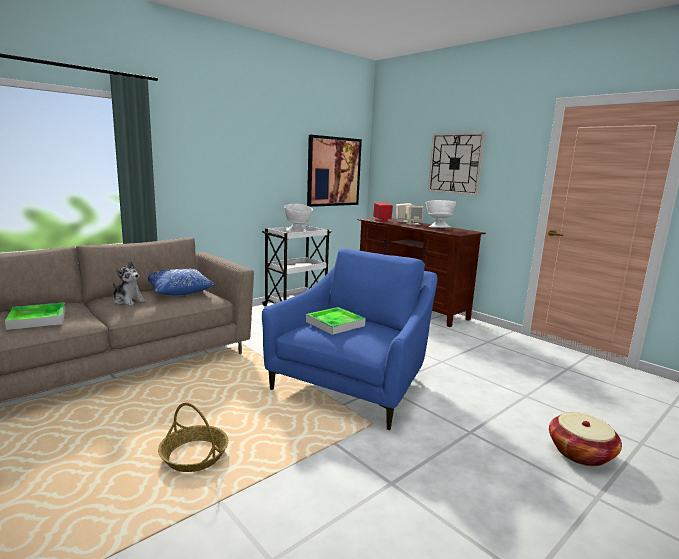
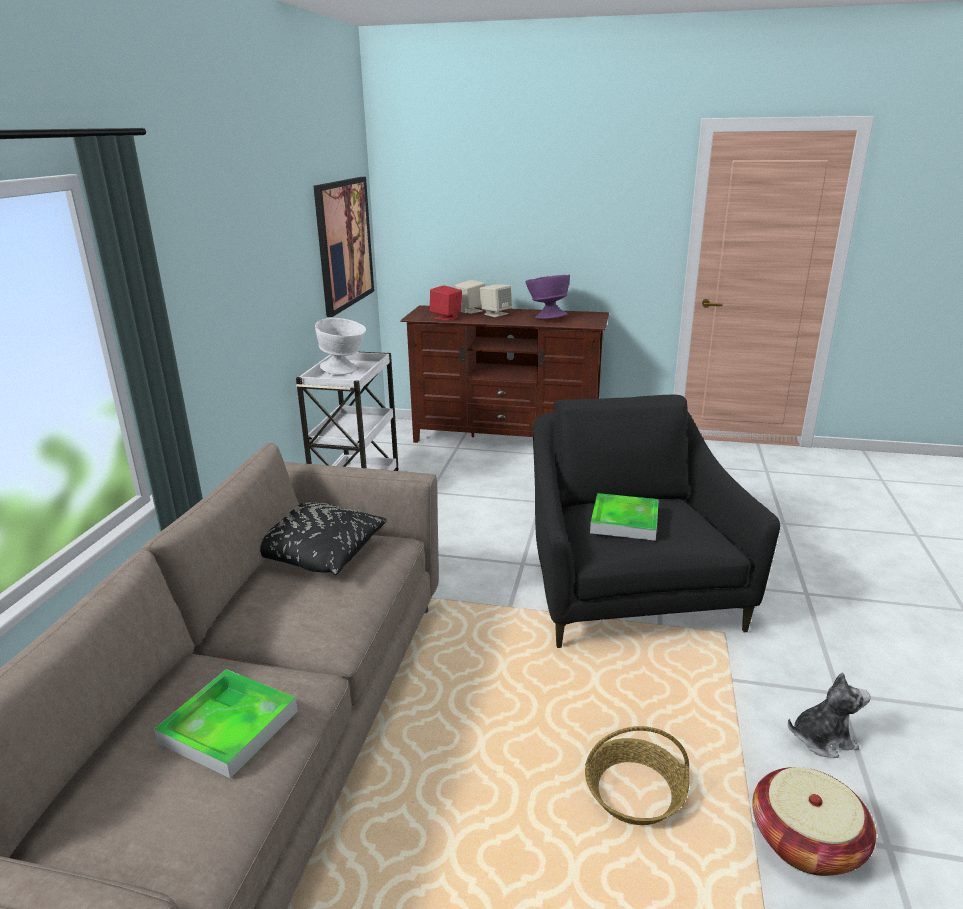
camera: 35 degrees left, 10 degrees up
plush toy [113,261,146,306] -> plush toy moved to [788,672,871,758]
blue pillow [148,268,215,295] -> black pillow [260,502,387,575]
blue armchair [262,249,438,430] -> black armchair [533,395,780,648]
white bowl [426,200,456,228] -> purple bowl [525,275,570,319]
wall clock [428,132,485,196] -> none
basket [549,412,622,466] -> basket moved to [752,767,876,876]

